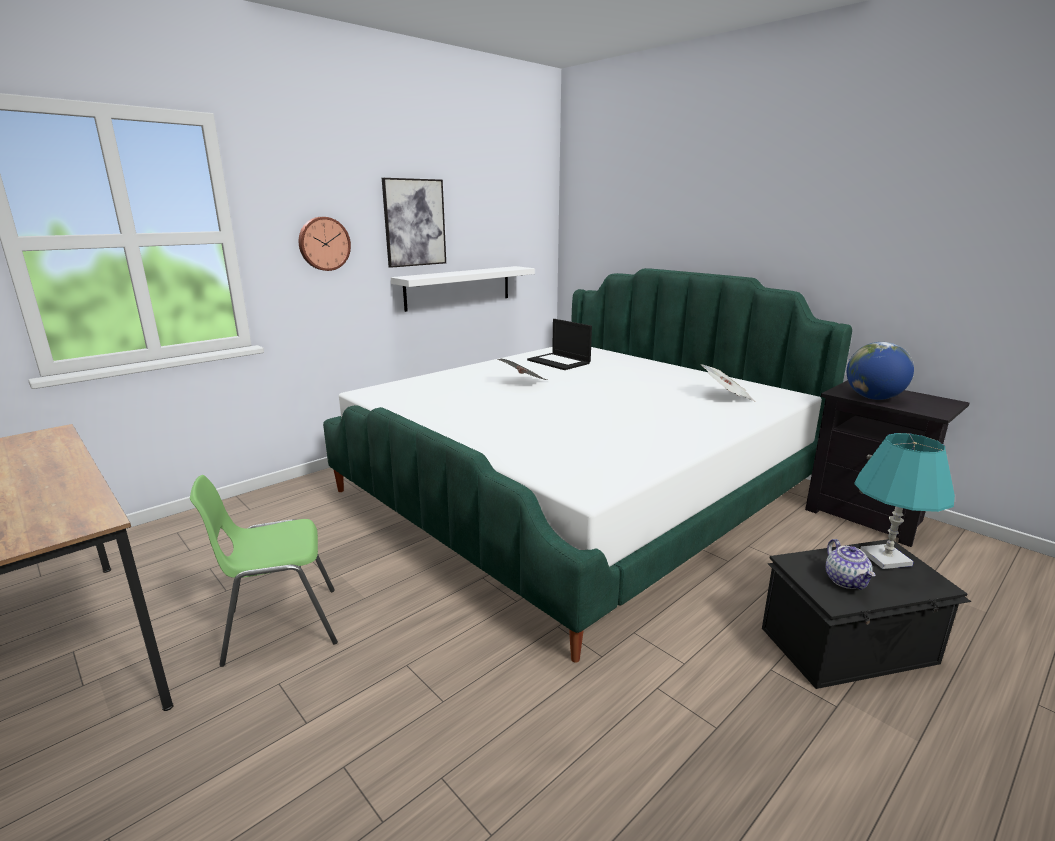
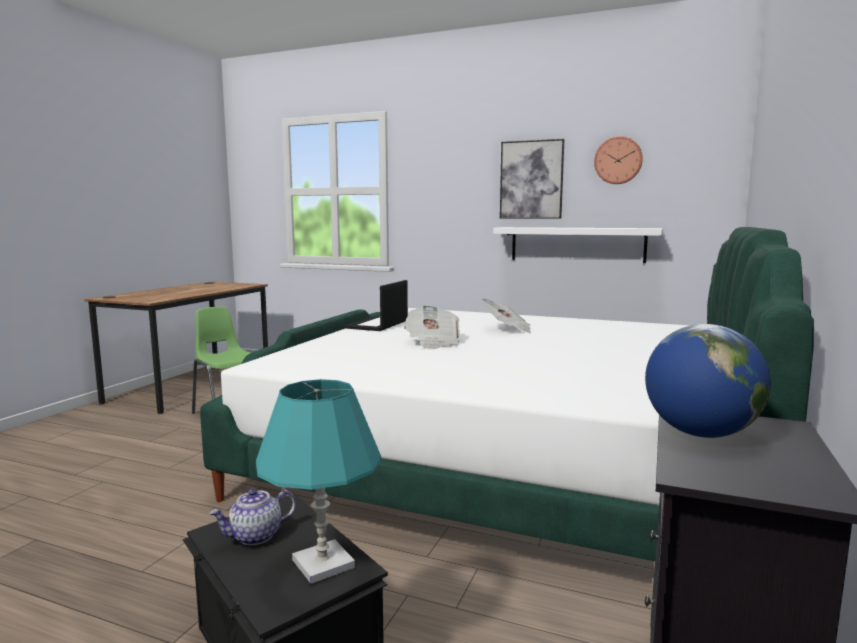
camera: 65 degrees right, 10 degrees down
wall clock [299,217,351,271] -> wall clock moved to [594,136,643,184]
laptop [527,319,592,370] -> laptop moved to [343,280,408,331]
newspaper [700,364,756,402] -> newspaper moved to [404,305,460,349]

